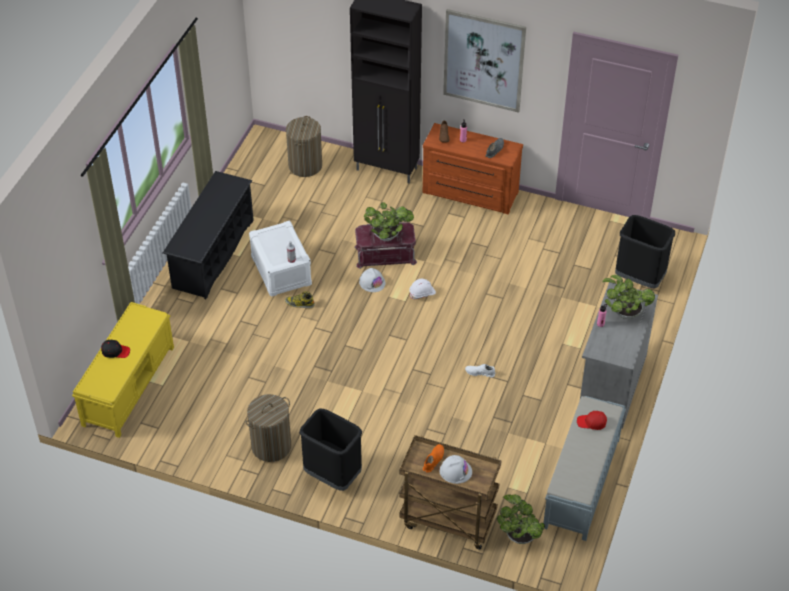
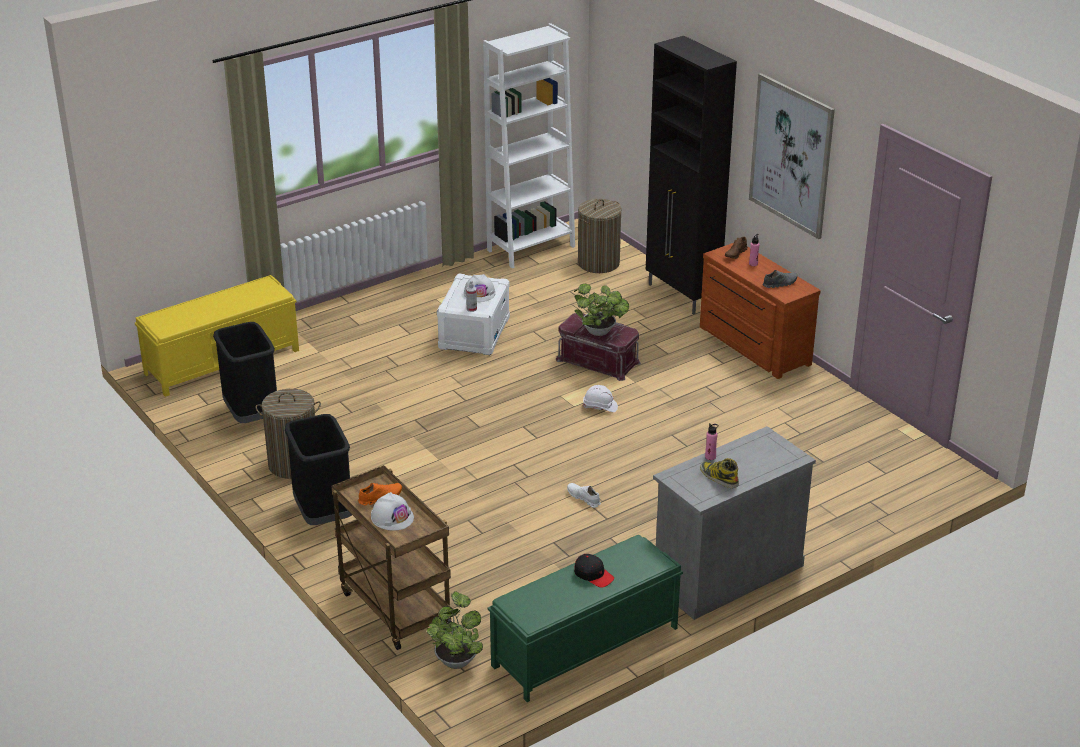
camera: 35 degrees right, 15 degrees down
black cap [101,340,130,358] -> black cap moved to [574,554,614,588]
black shoe rack [163,171,254,299] -> none
boot [285,291,315,308] -> boot moved to [700,458,739,488]
white hard hat [359,268,385,292] -> white hard hat moved to [464,274,496,302]
grey bench [543,396,626,541] -> green bench [488,535,683,702]
red cap [577,411,607,430] -> none
potted plant [602,275,655,319] -> none
black trash can [615,215,675,288] -> black trash can moved to [213,322,277,423]
none -> white bookcase [483,23,575,268]

